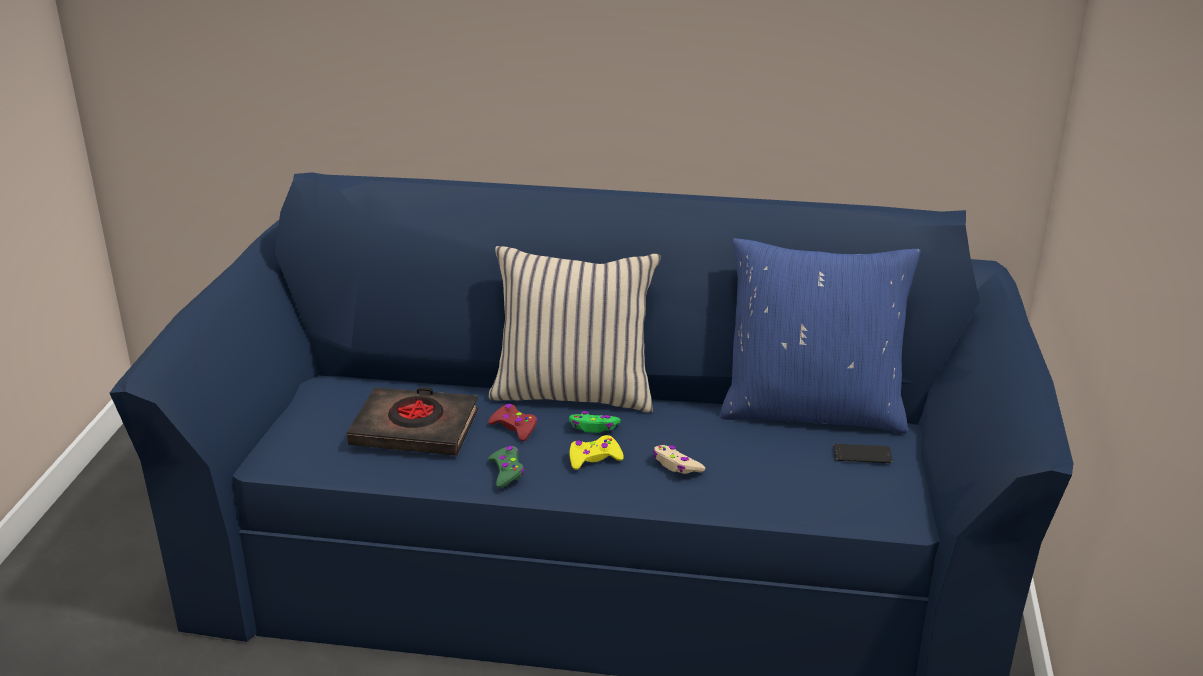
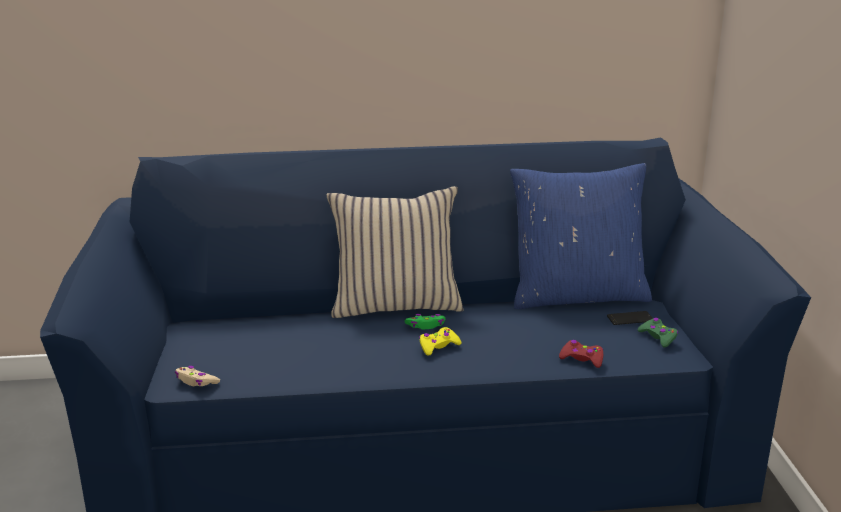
camera: 15 degrees left, 5 degrees down
black book [347,387,478,456] -> none
red game controller [488,404,538,441] -> red game controller moved to [559,340,603,368]
green game controller [488,446,524,488] -> green game controller moved to [638,318,678,347]
beige game controller [653,445,705,474] -> beige game controller moved to [175,366,220,386]

